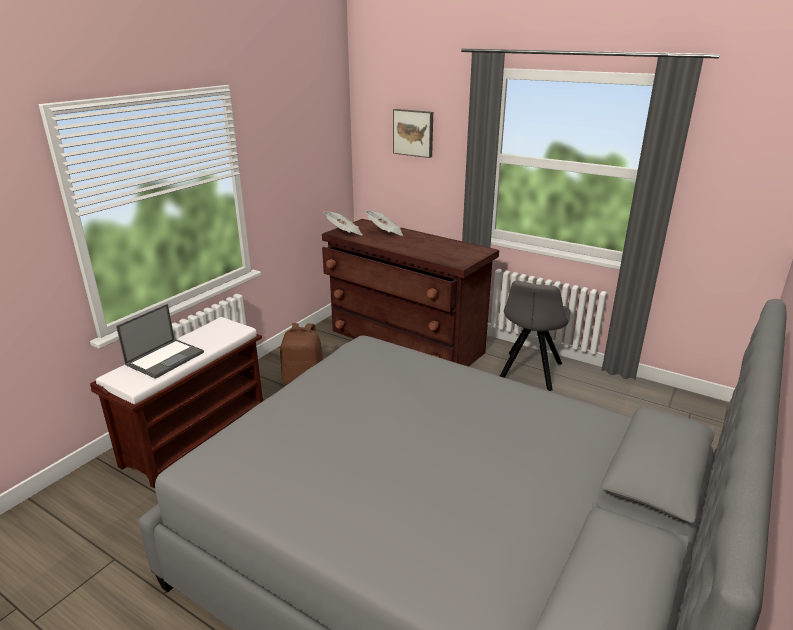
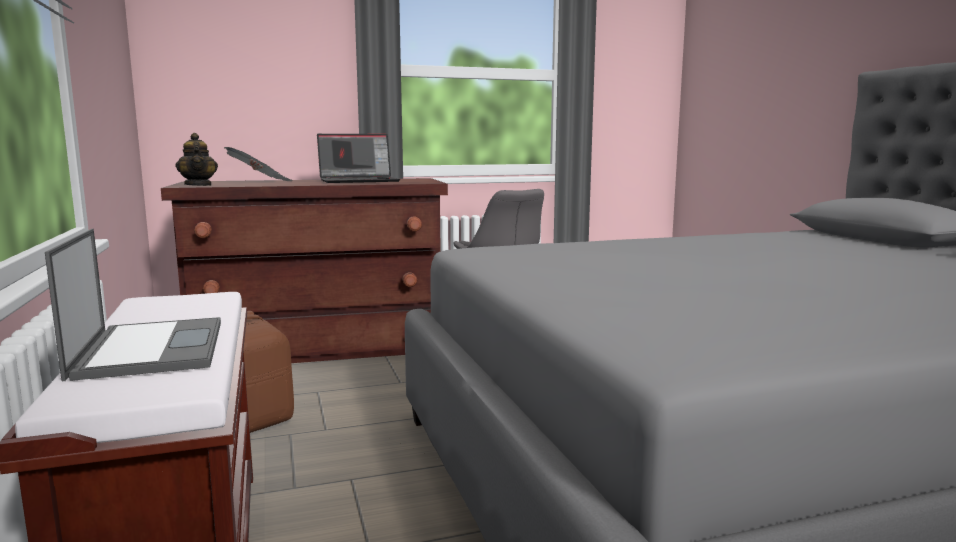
camera: 50 degrees left, 15 degrees down
newspaper [323,211,363,235] -> teapot [175,133,218,186]
picture [393,109,433,158] -> none
none -> laptop [317,134,400,183]

